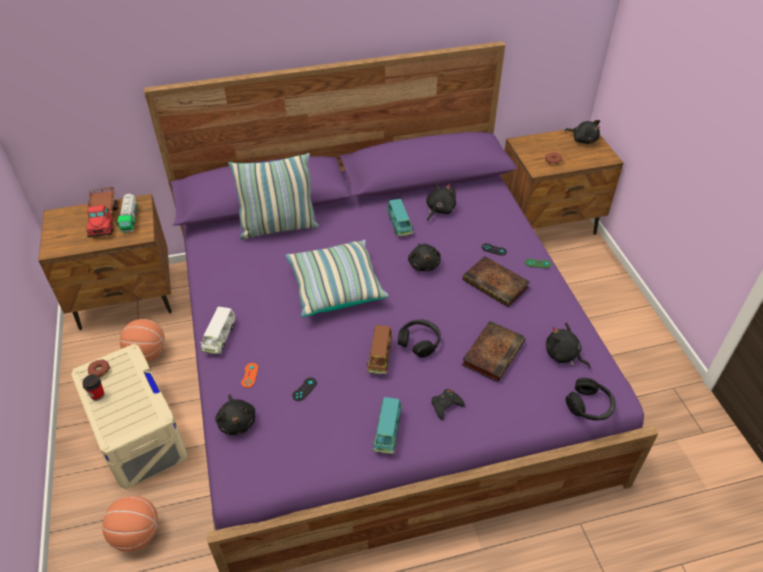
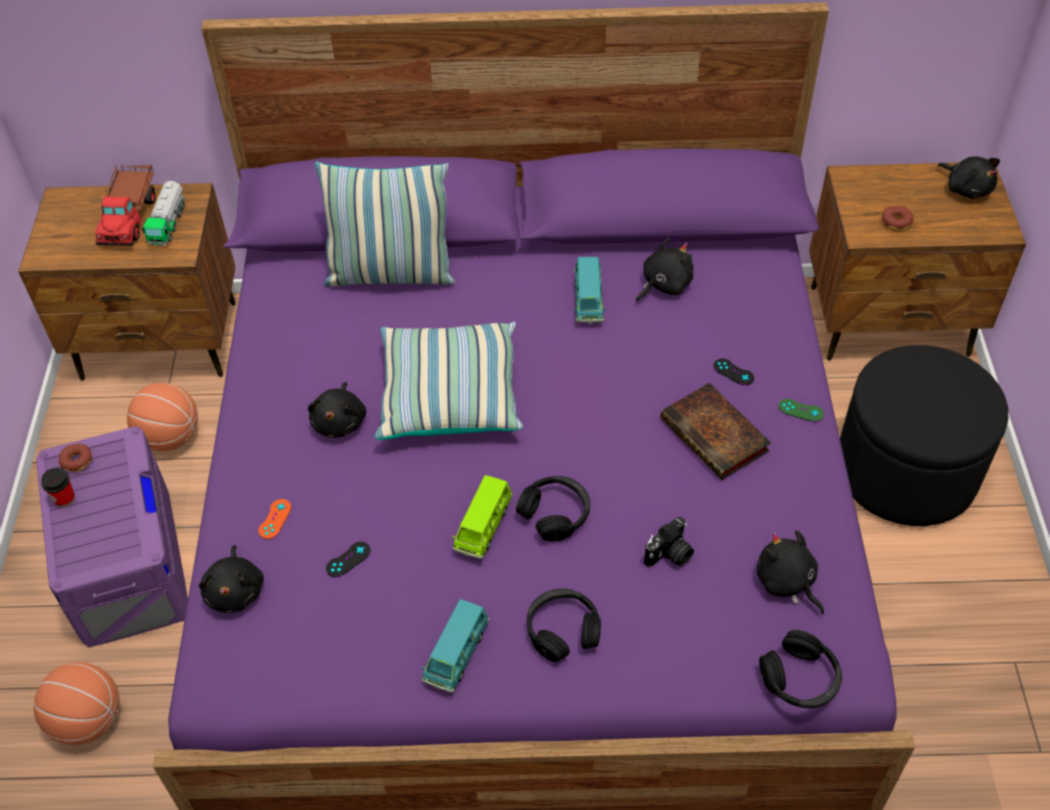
camera: 15 degrees right, 5 degrees up
beige storage box [71,344,187,490] -> purple storage box [36,426,188,648]
white toy car [200,307,236,354] -> none
brown toy car [366,325,393,374] -> green toy car [452,475,512,559]
black plush toy [408,243,441,271] -> black plush toy moved to [308,382,366,438]
black game controller [431,389,465,420] -> black headphones [527,588,601,662]
book [462,321,526,382] -> camera [644,517,694,567]
none -> black ottoman [840,345,1008,526]

